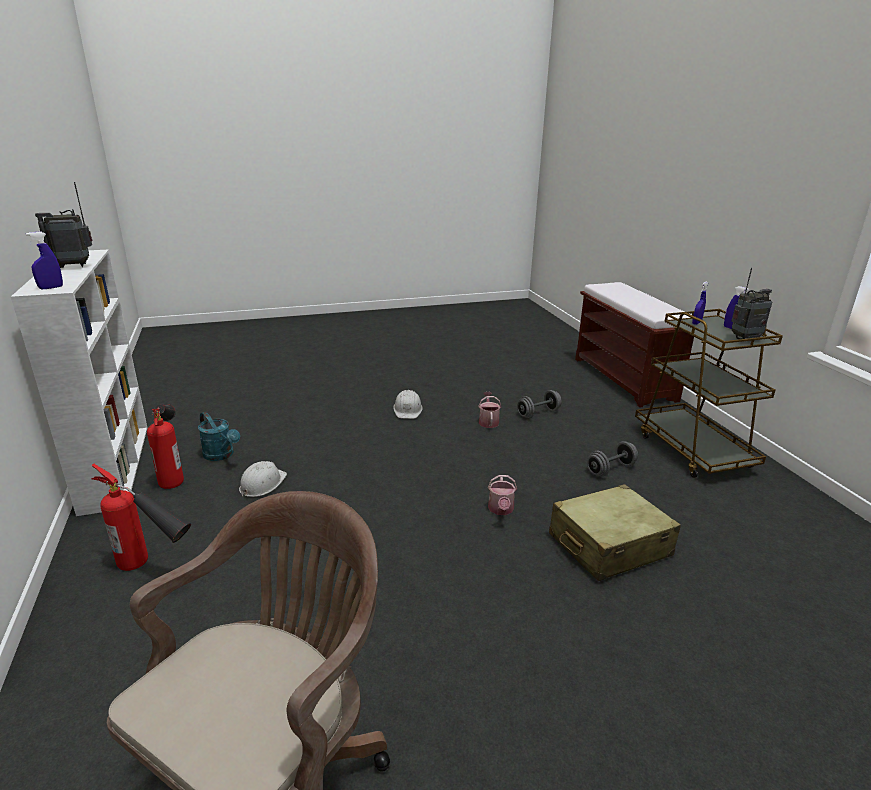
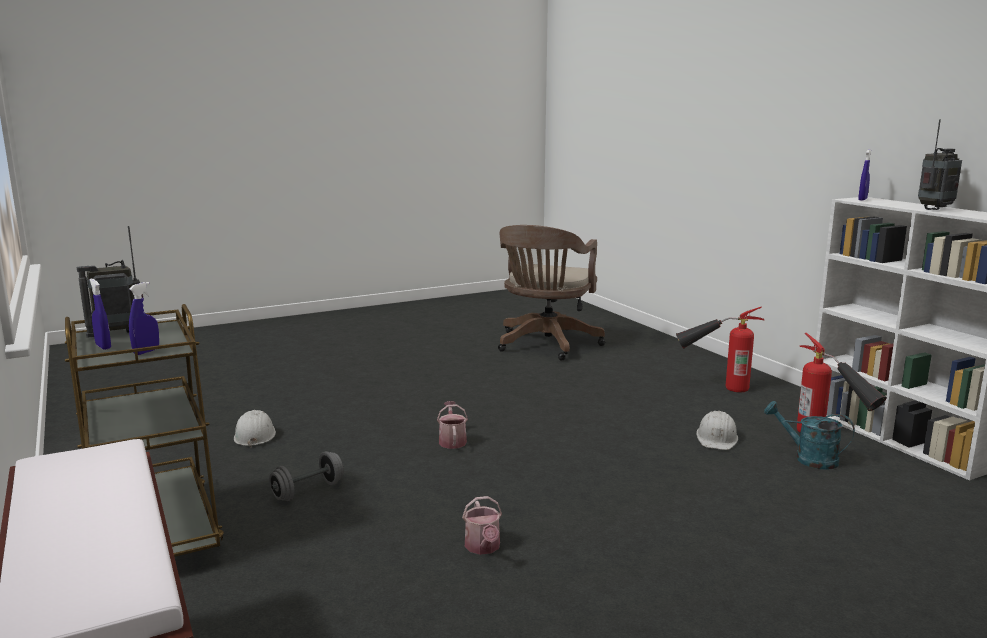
camera: 170 degrees right, 10 degrees down
white hard hat [393,390,423,419] -> white hard hat moved to [234,410,276,448]
grey dumbbell [517,390,562,418] -> none
beige suitcase [549,484,681,581] -> none

